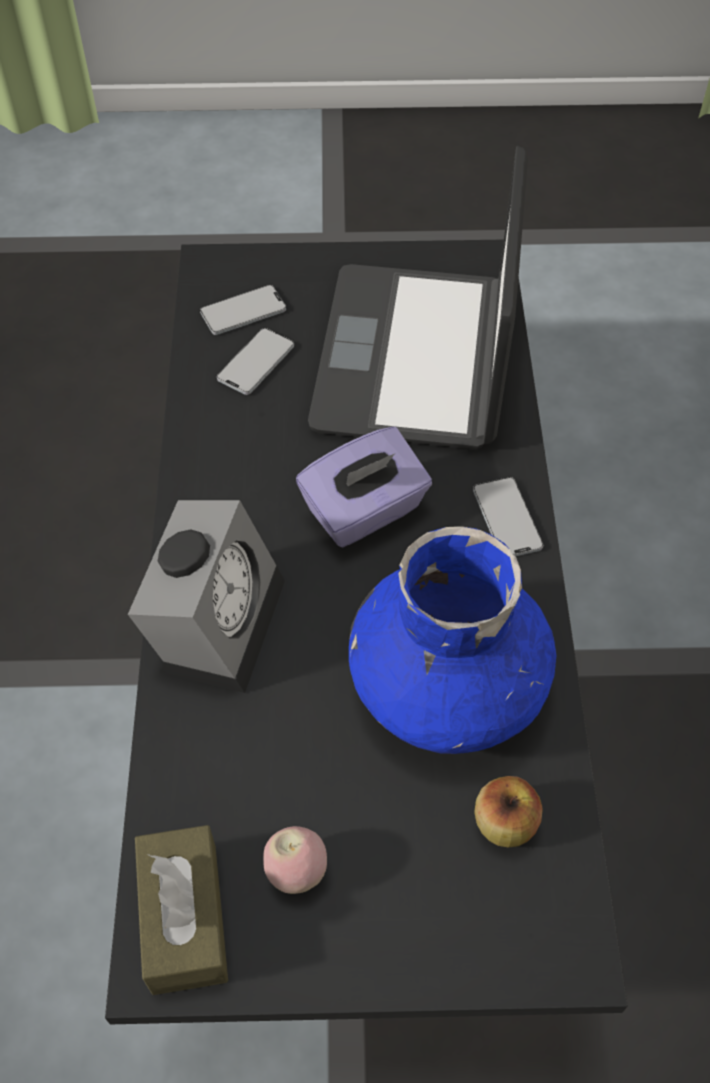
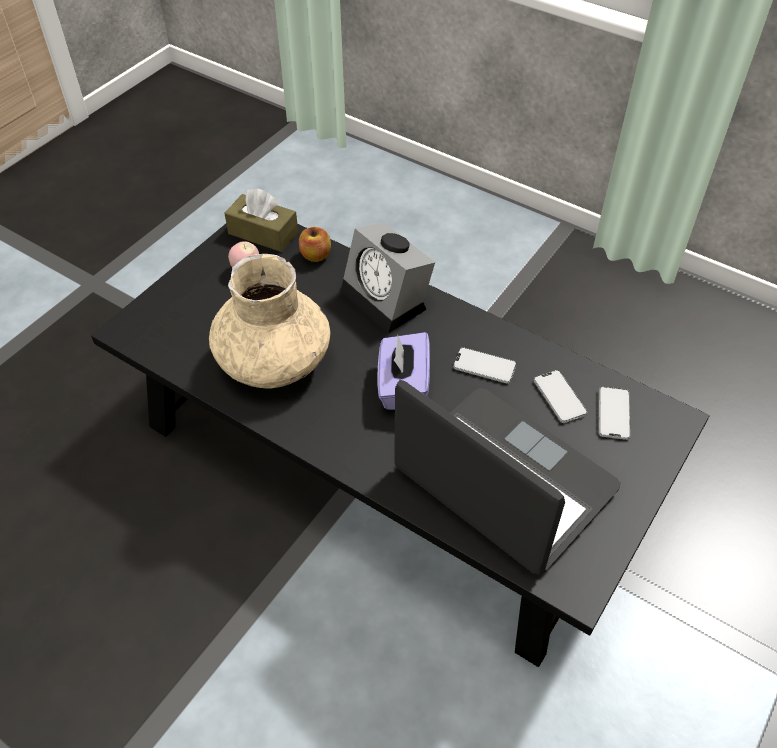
camera: 125 degrees right, 5 degrees down
blue vase [349,526,556,754] -> beige vase [209,254,330,389]
phone [473,477,543,556] -> phone moved to [453,347,517,384]
apple [474,776,543,848] -> apple moved to [299,227,331,262]

